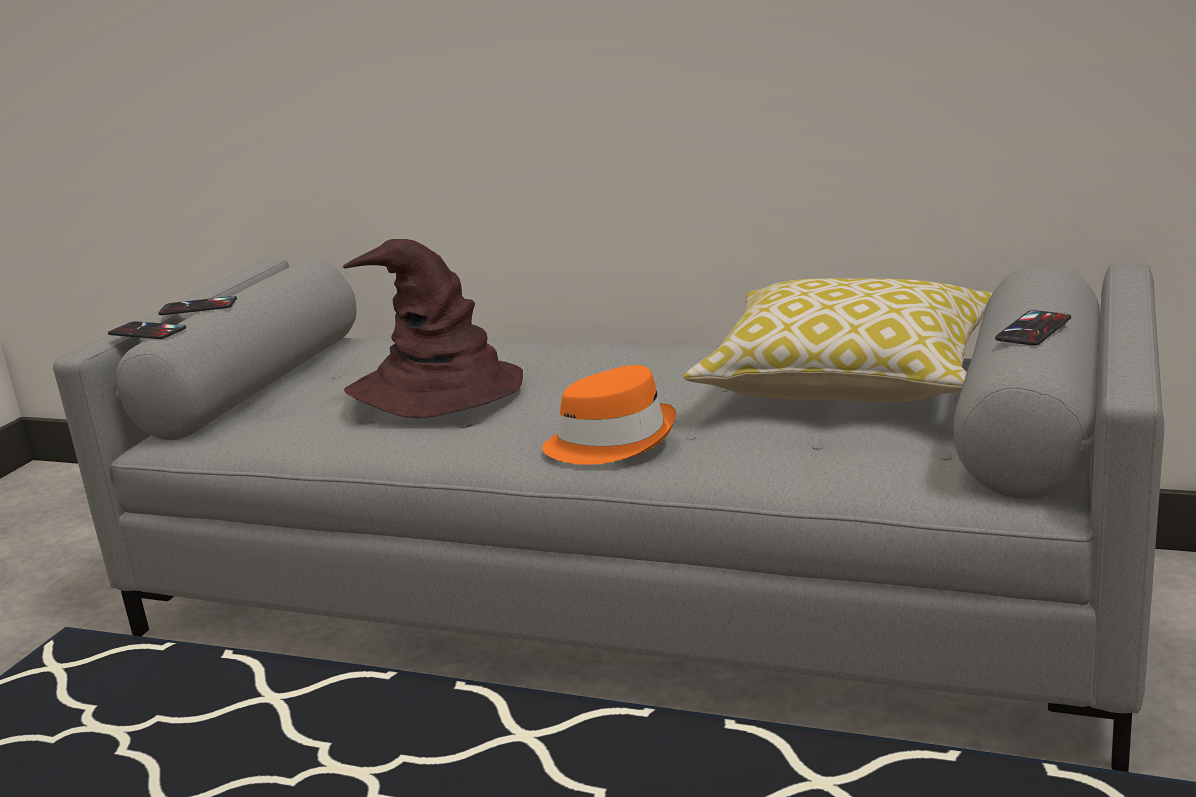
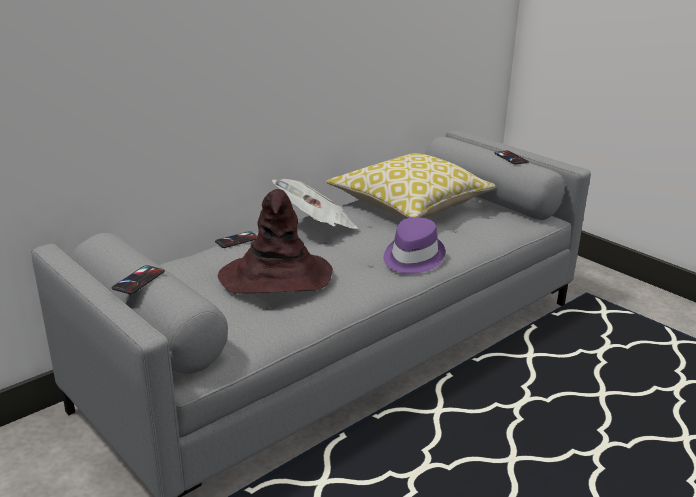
camera: 65 degrees left, 5 degrees up
phone [108,321,186,339] -> phone moved to [215,231,258,248]
orange hat [542,365,676,465] -> purple hat [384,217,445,274]
none -> newspaper [272,179,359,229]

